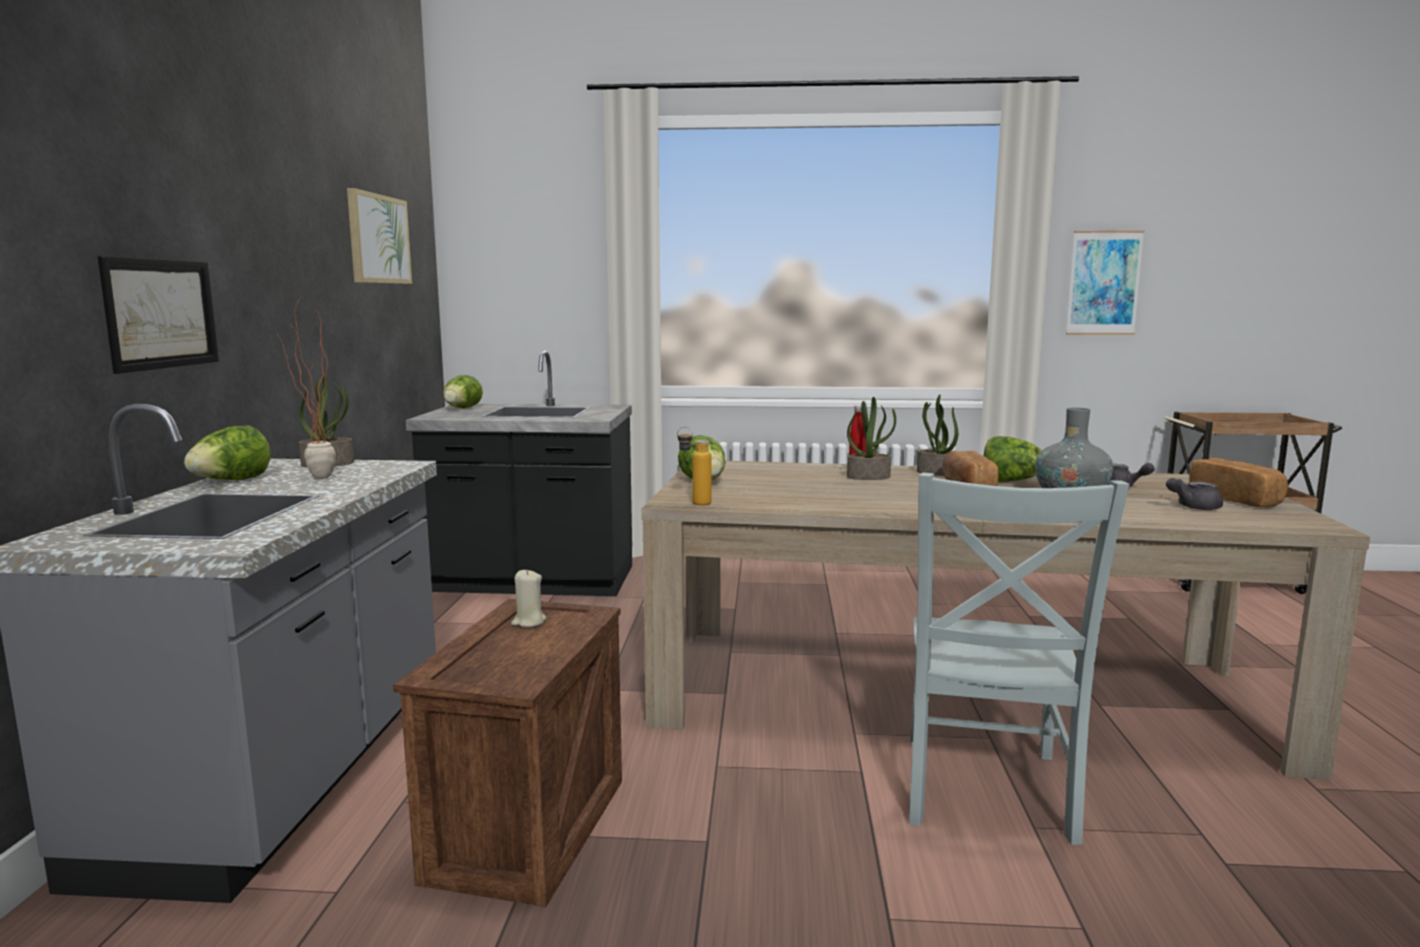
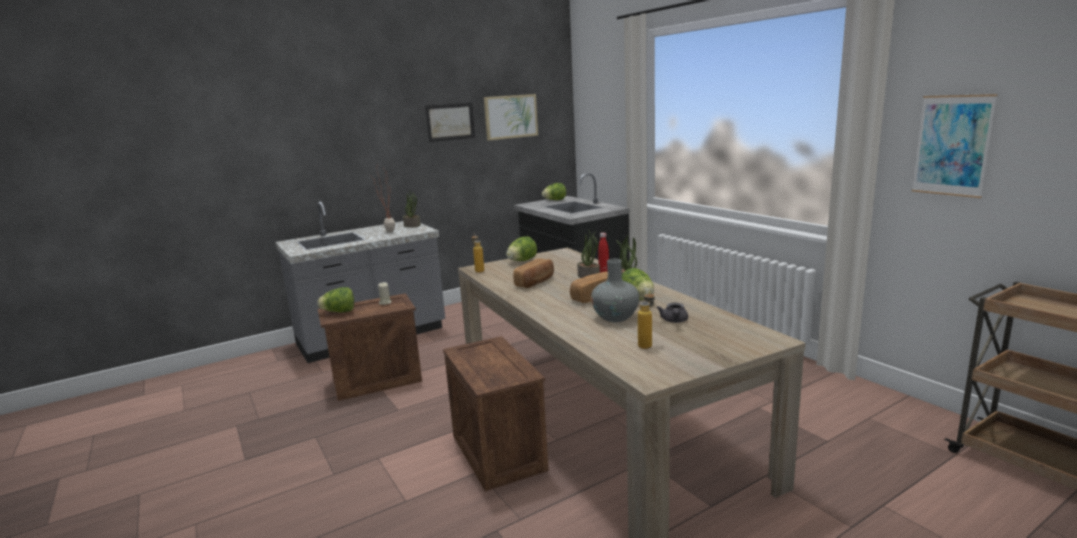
camera: 55 degrees right, 5 degrees up
picture [98,256,219,374] -> picture moved to [425,102,475,142]
lettuce [184,426,271,480] -> lettuce moved to [317,287,354,312]
grey chair [909,473,1130,845] -> crate [443,336,549,491]
grey teapot [1166,478,1223,510] -> bottle [638,289,655,349]
bread [1189,458,1288,507] -> bread moved to [513,258,554,288]

